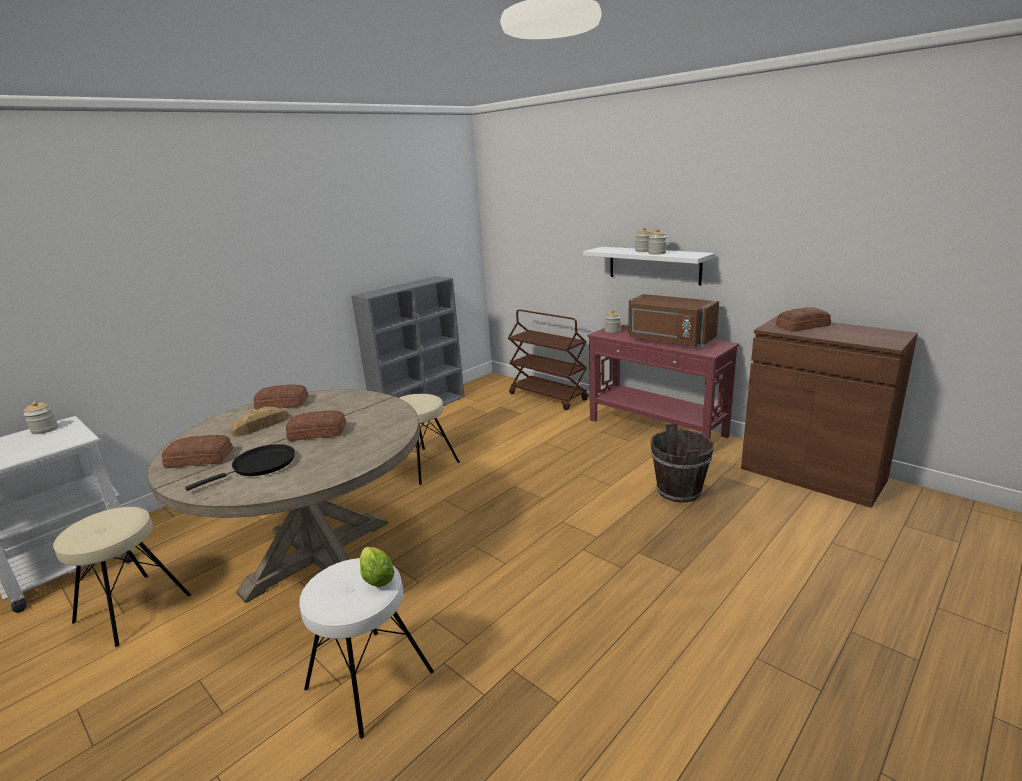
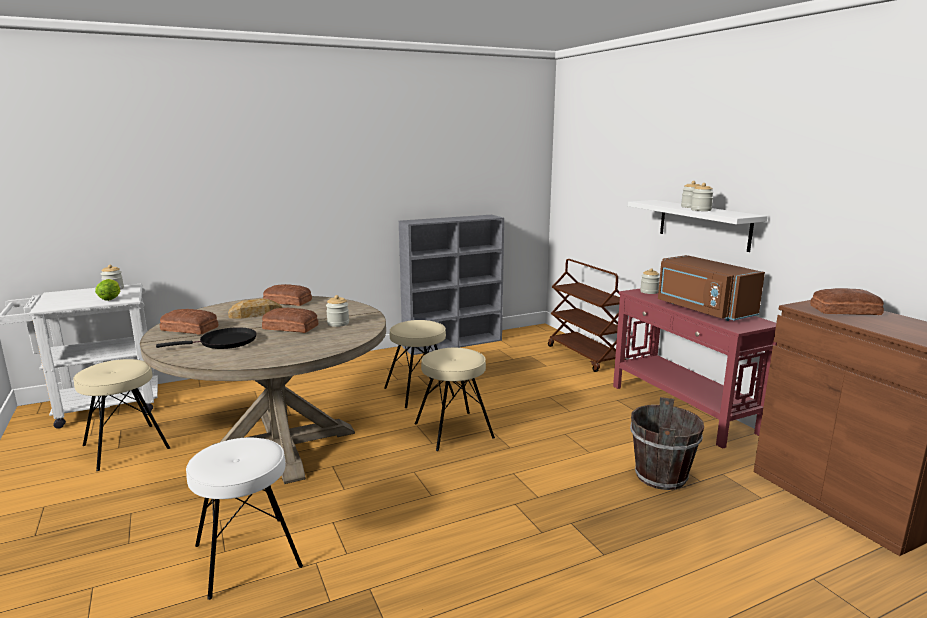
camera: 20 degrees right, 5 degrees down
lettuce [359,547,395,587] -> lettuce moved to [95,279,120,301]
none -> jar [326,295,349,327]
none -> beige stool [415,348,495,451]

